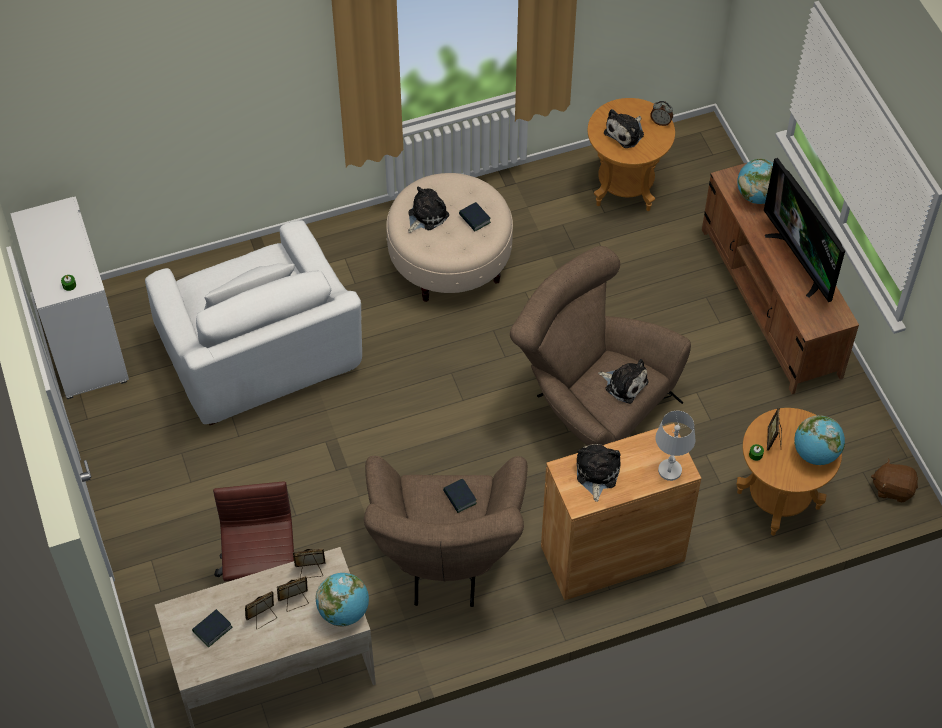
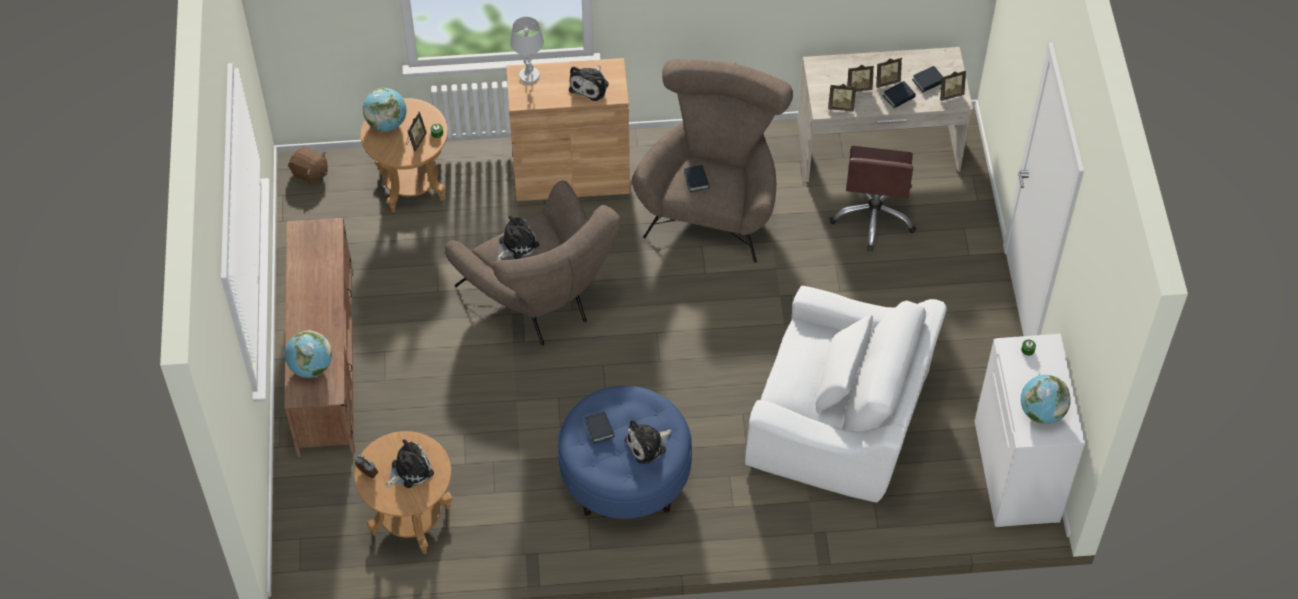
camera: 165 degrees left, 0 degrees up
white armchair [145,220,362,425] -> white armchair turned 120 degrees clockwise [745,286,947,503]
globe [316,573,369,626] -> globe moved to [1021,375,1071,424]
beige ottoman [386,173,513,302] -> blue ottoman [558,386,692,519]
plush toy [598,359,649,404] -> plush toy turned 90 degrees clockwise [497,215,539,261]
television [764,158,845,302] -> none
none -> book [883,81,916,108]
none -> picture frame [939,70,966,101]

